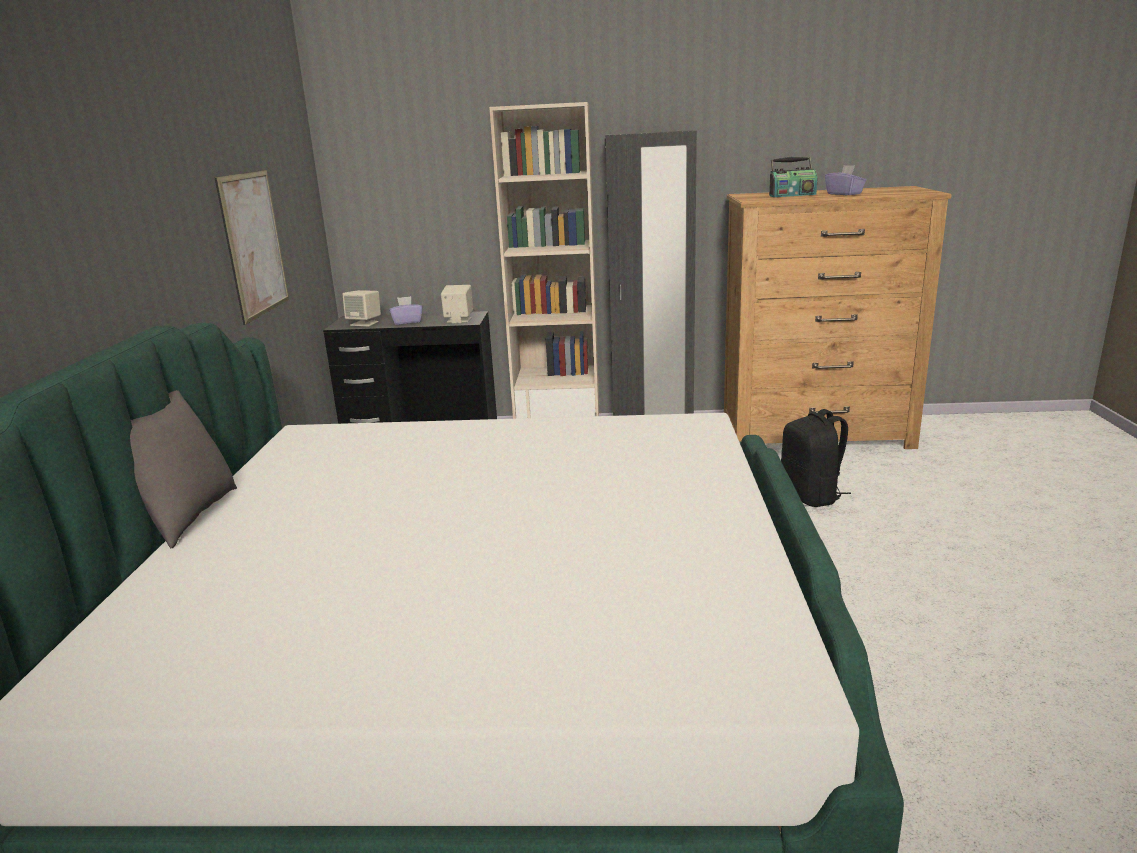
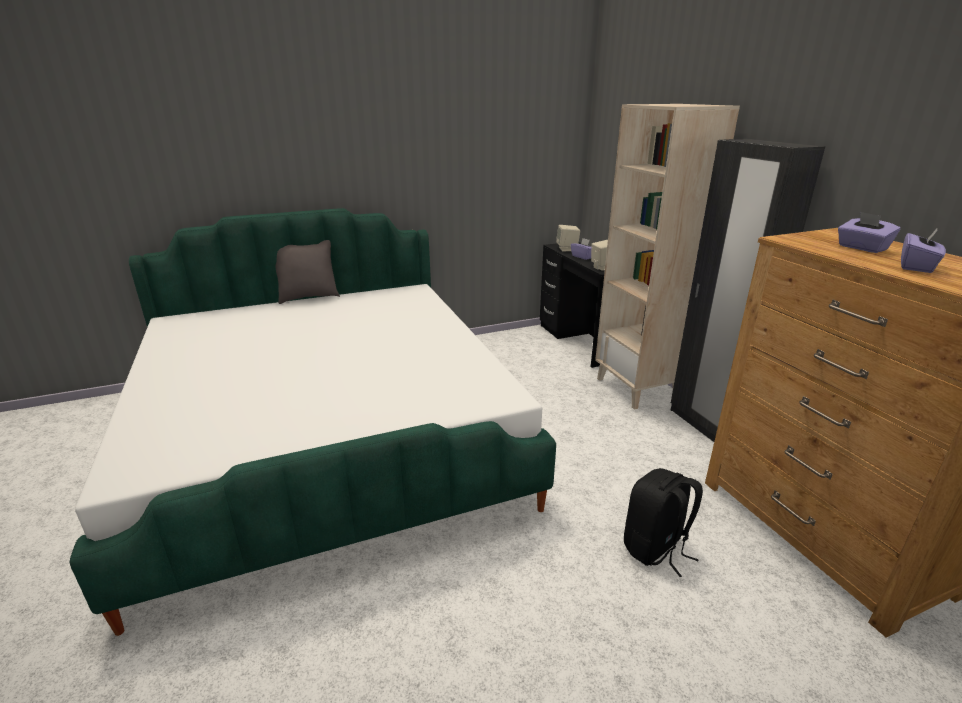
camera: 65 degrees right, 5 degrees up
picture [215,170,289,325] -> none
radio [769,157,818,197] -> purple tissue box [838,212,901,253]

